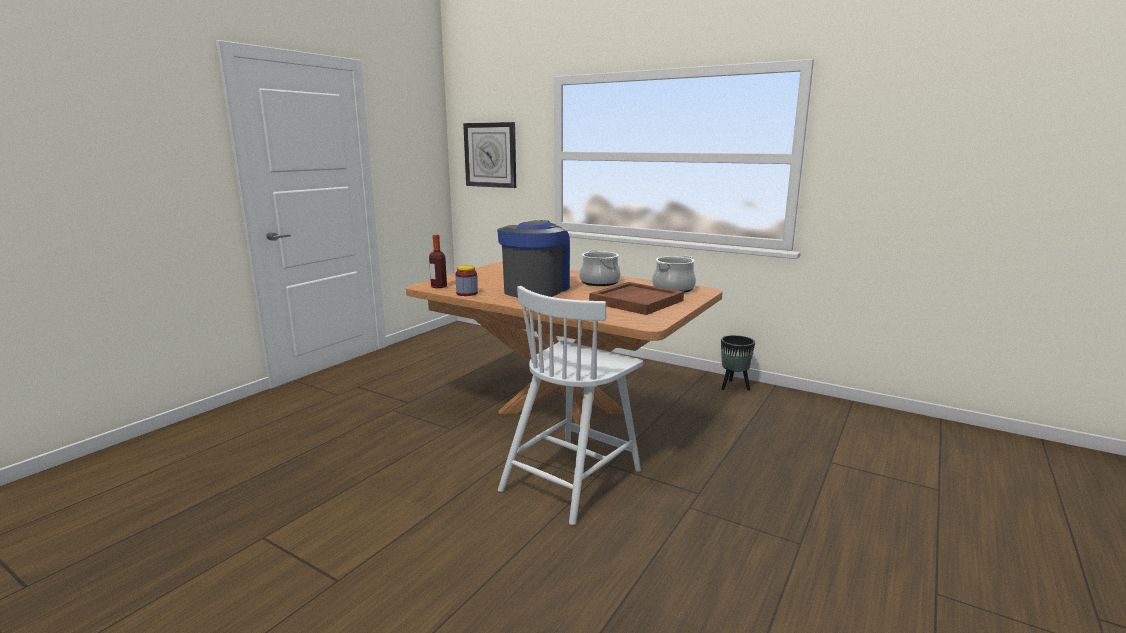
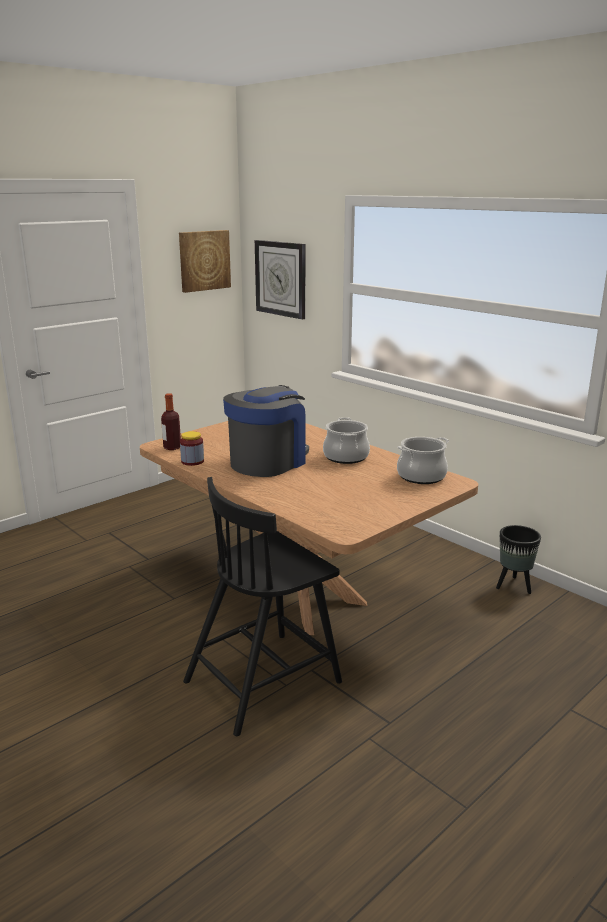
camera: 15 degrees right, 5 degrees up
white chair [498,286,643,525] -> black chair [183,477,342,736]
brown tray [589,282,684,315] -> none
none -> picture [179,230,231,293]

